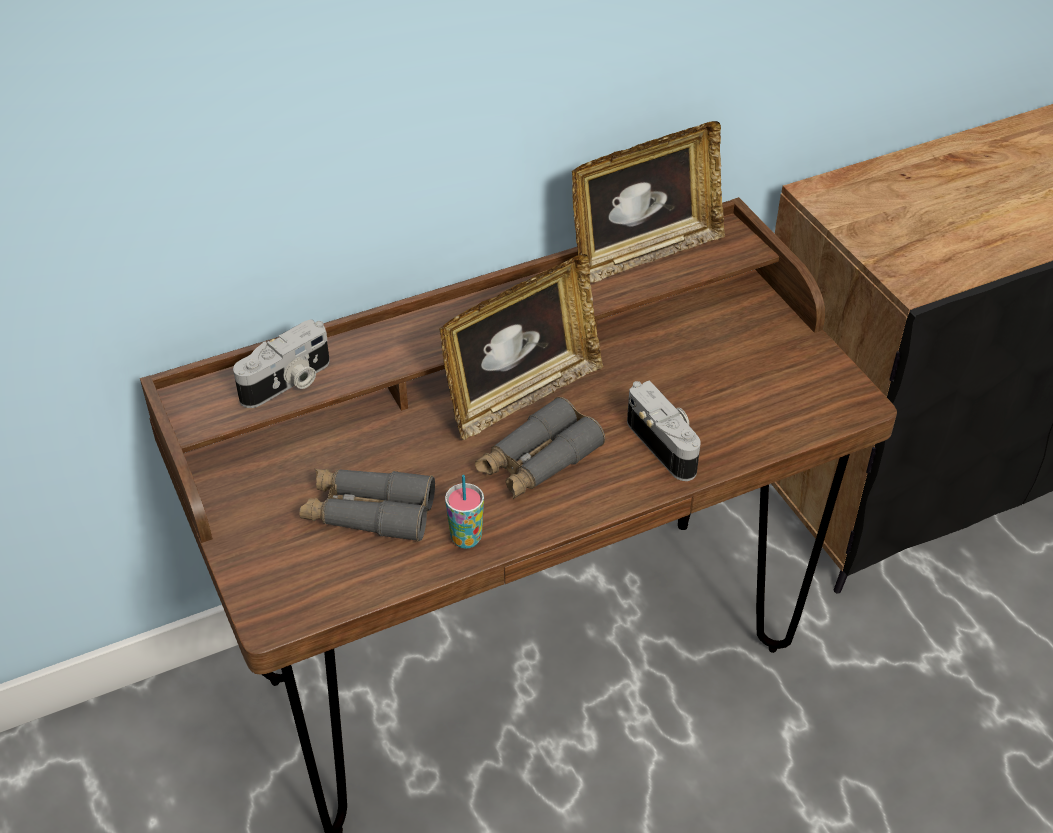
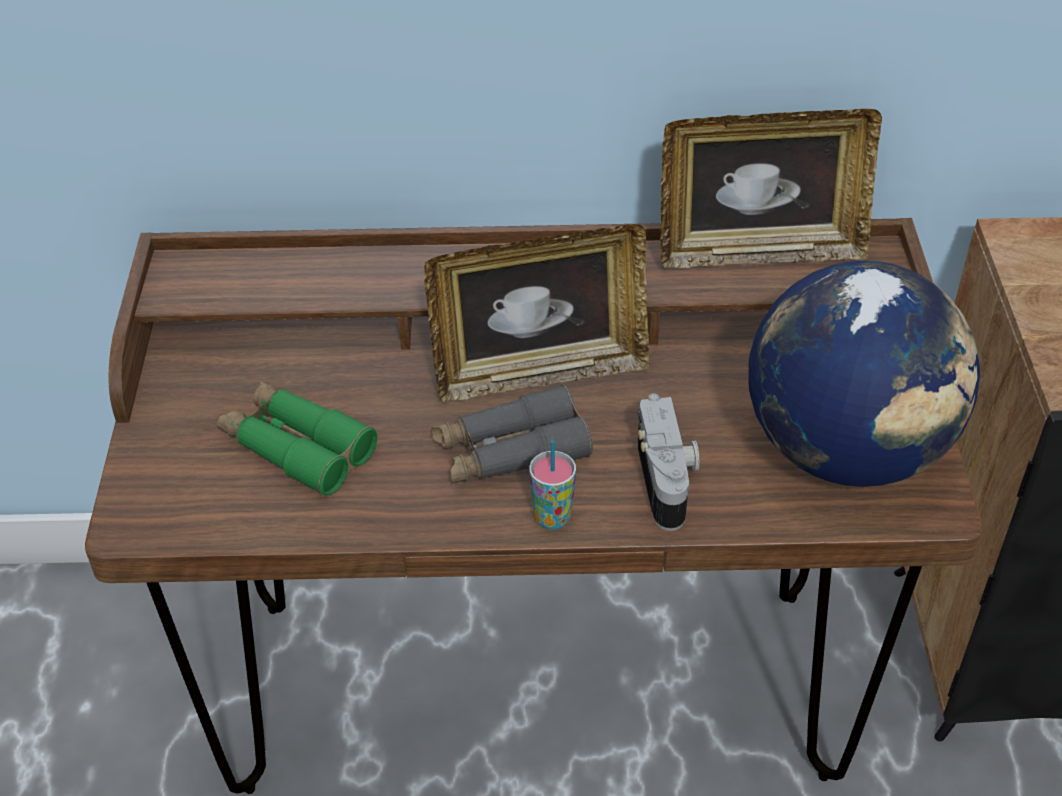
camera: 25 degrees right, 0 degrees up
camera [233,319,330,408] -> none
grey binoculars [299,469,435,542] -> green binoculars [217,381,377,496]
cup [445,475,484,548] -> cup moved to [529,440,576,530]
none -> globe [748,261,980,487]

